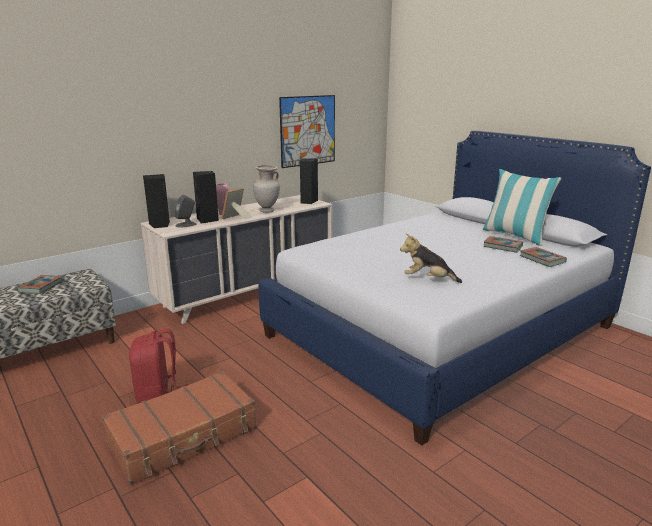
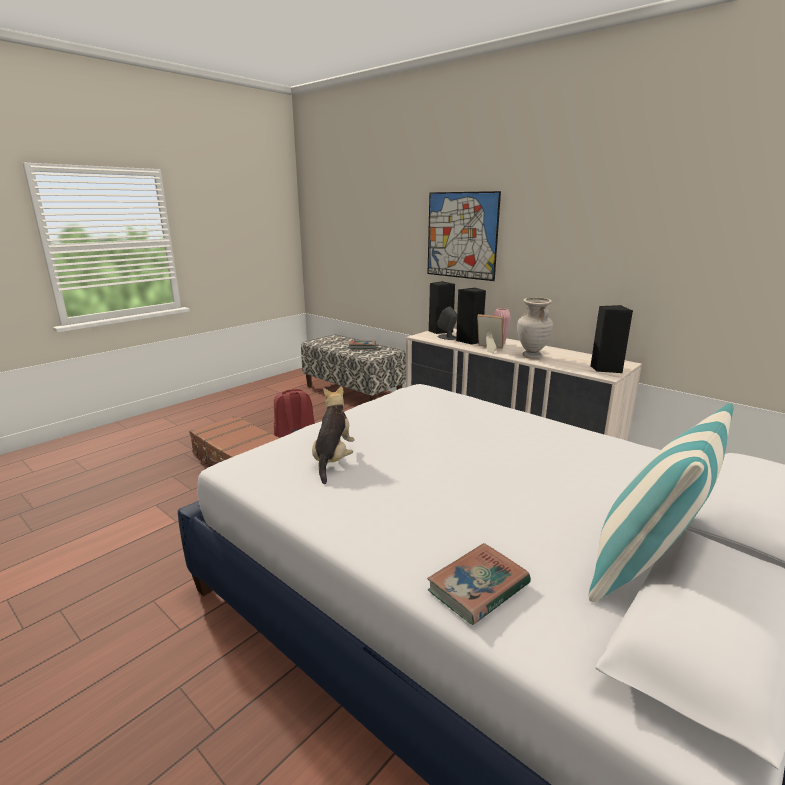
camera: 80 degrees right, 0 degrees up
picture [279,95,335,168] -> picture moved to [427,191,501,281]
book [483,236,523,253] -> none

